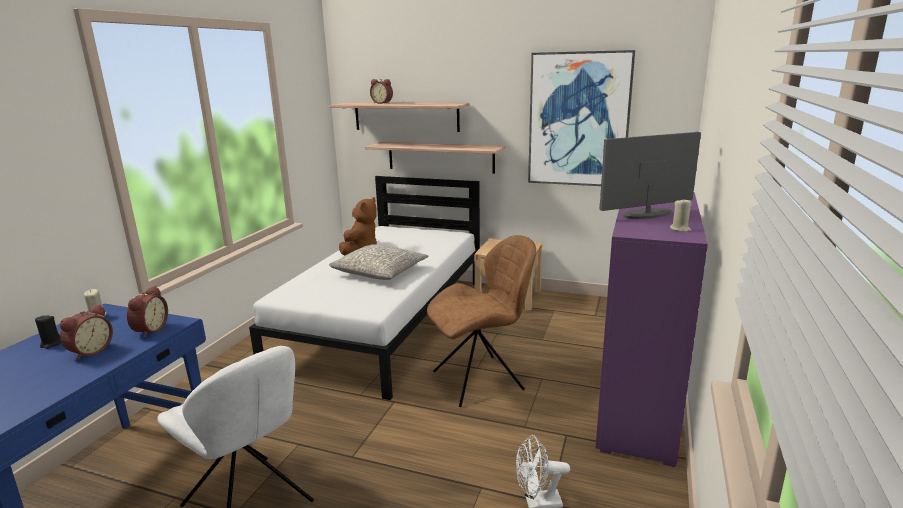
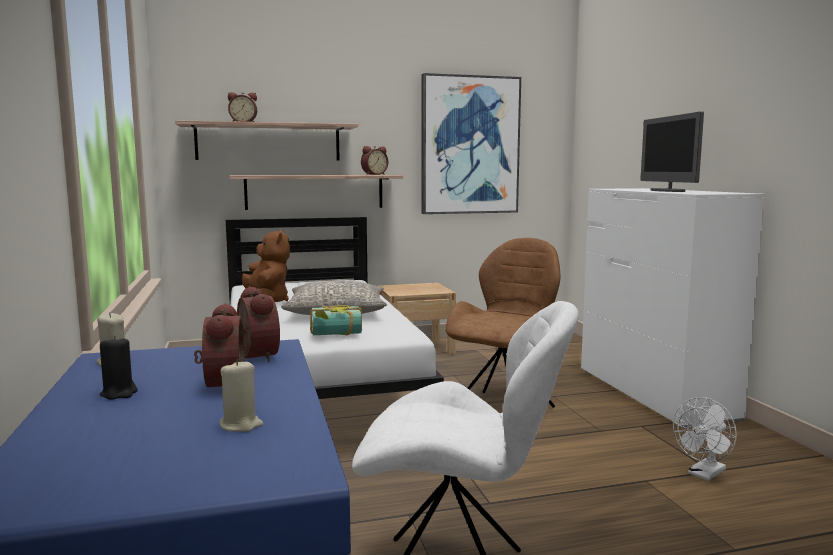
camera: 35 degrees left, 10 degrees down
purple dresser [595,192,708,467] -> white dresser [581,188,765,429]
monitor [599,132,701,219] -> monitor turned 45 degrees counterclockwise [640,112,704,192]
beige candle [670,198,691,232] -> beige candle moved to [219,359,263,432]
none -> book [310,305,362,335]
none -> alarm clock [361,146,388,175]

